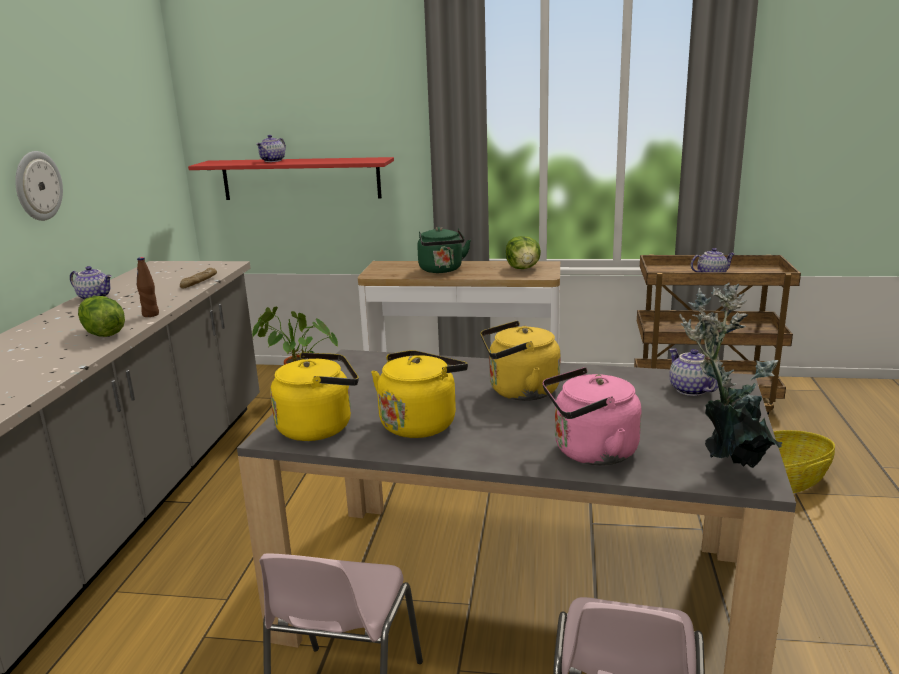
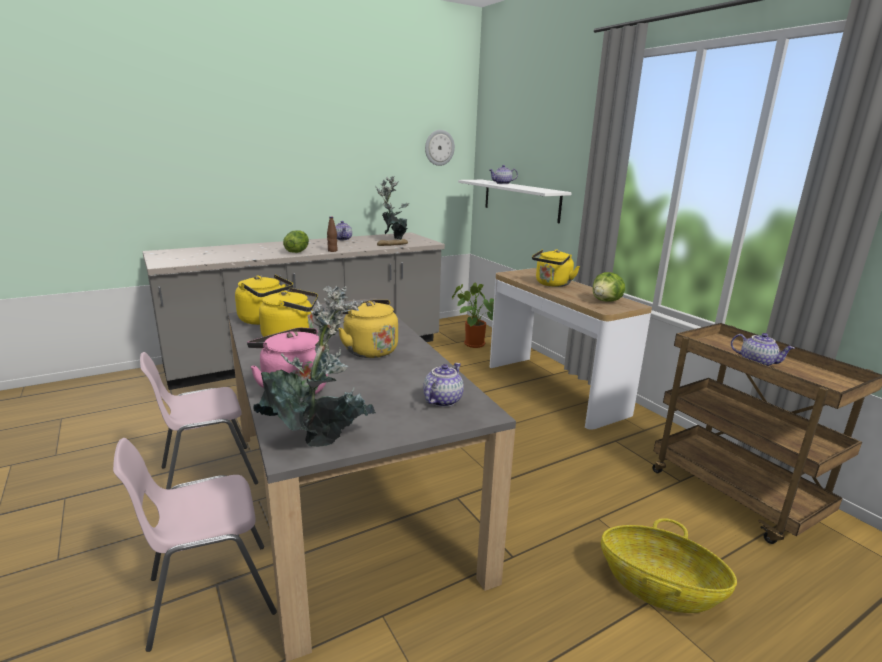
camera: 50 degrees right, 0 degrees up
wall clock [15,151,63,221] -> wall clock moved to [425,130,455,166]
red shelf [188,157,394,200] -> white shelf [458,180,572,223]
green kettle [417,227,471,273] -> yellow kettle [532,249,580,287]
none -> potted plant [375,176,409,240]

